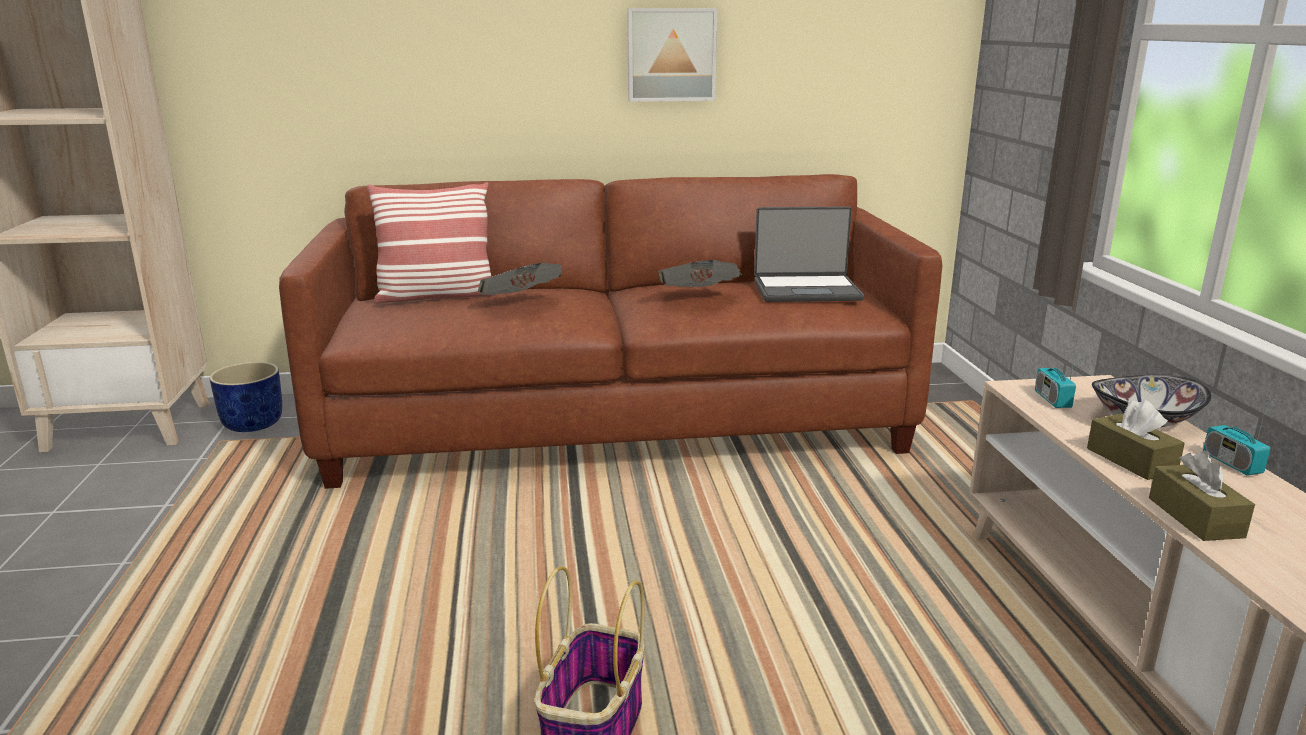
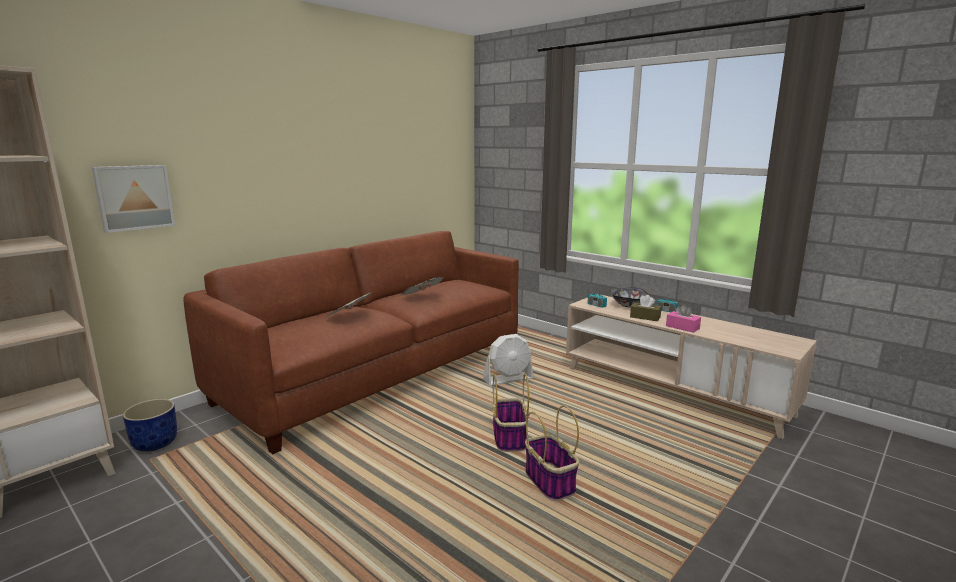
camera: 40 degrees left, 5 degrees down
pillow [367,182,497,304] -> none
picture [627,8,717,102] -> picture moved to [92,165,175,233]
laptop [754,206,864,302] -> none
brown tissue box [1149,450,1255,541] -> pink tissue box [666,304,701,333]
none -> white fan [483,334,533,386]
none -> basket [492,374,529,452]

